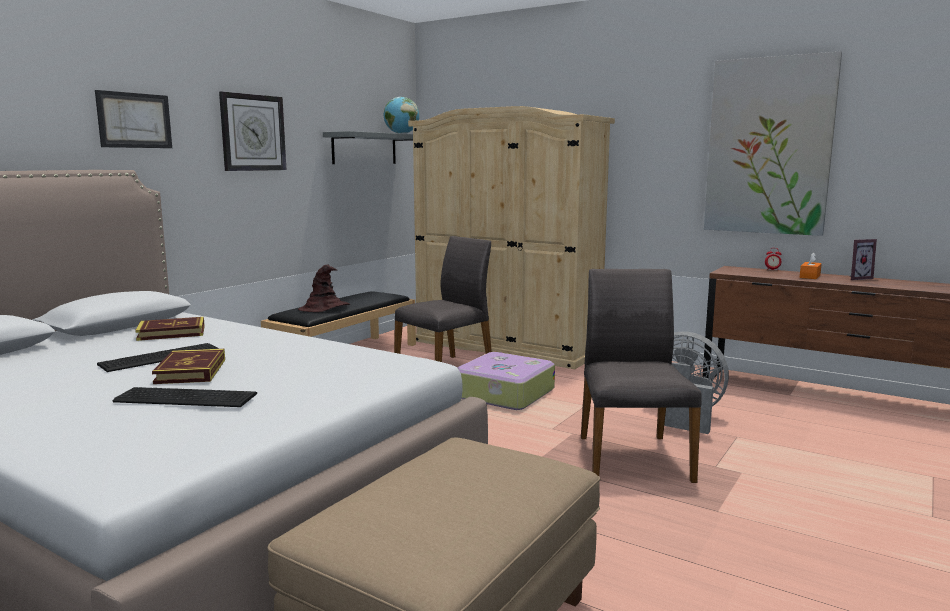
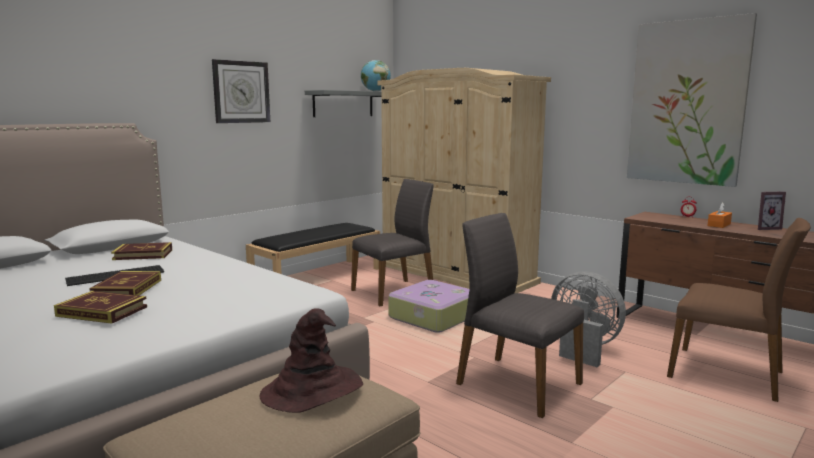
camera: 10 degrees right, 0 degrees up
picture [95,90,172,148] -> none
keyboard [113,387,257,407] -> book [54,291,147,324]
brown hat [298,264,350,312] -> brown hat moved to [260,308,363,413]
grey chair [581,269,702,483] -> grey chair turned 60 degrees counterclockwise [456,213,584,418]
none -> brown chair [667,218,811,402]

